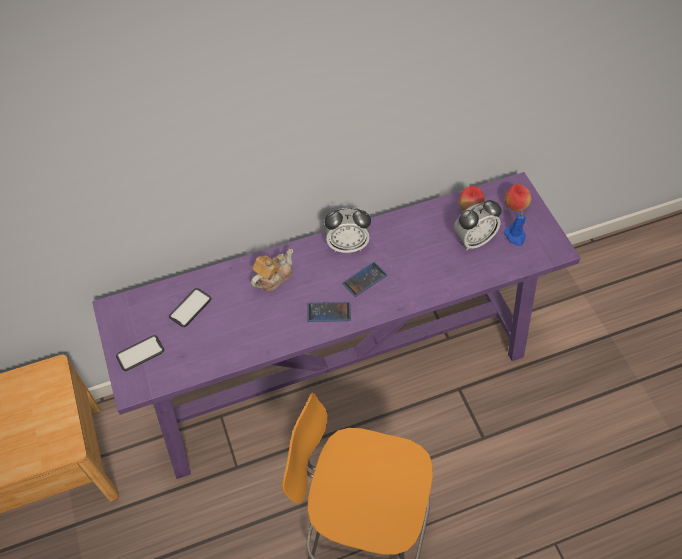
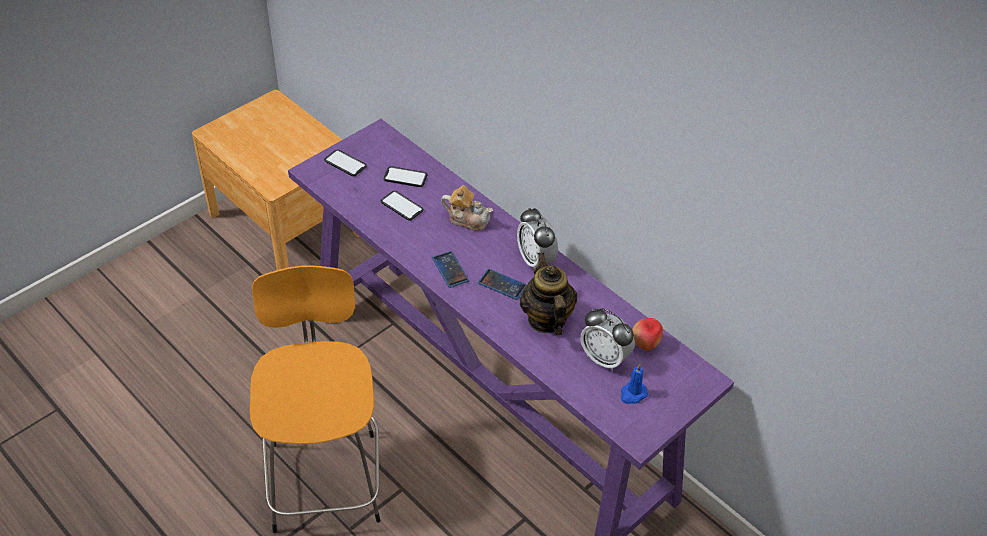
camera: 65 degrees right, 10 degrees down
apple [505,184,531,211] -> none
none -> phone [380,191,424,221]
none -> teapot [520,252,577,335]

